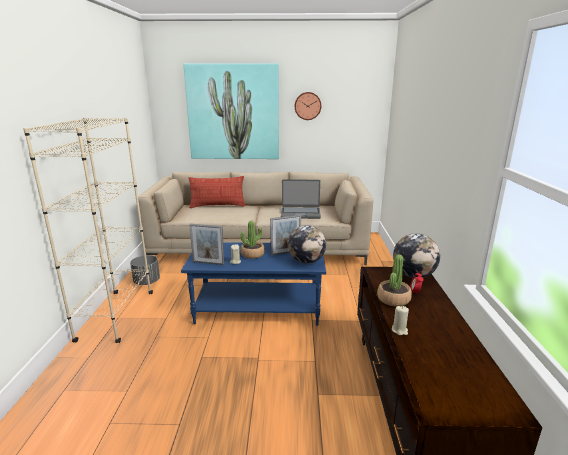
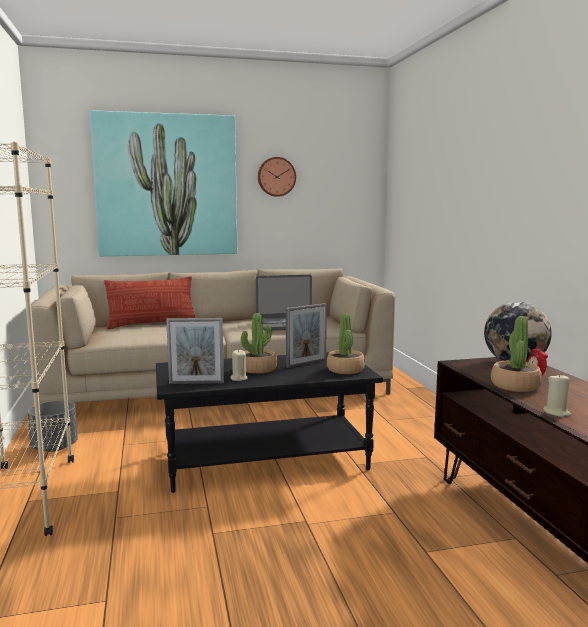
camera: 15 degrees left, 10 degrees down
blue coffee table [181,242,326,326] -> black coffee table [156,352,383,493]
globe [288,225,326,264] -> potted plant [326,313,365,374]

